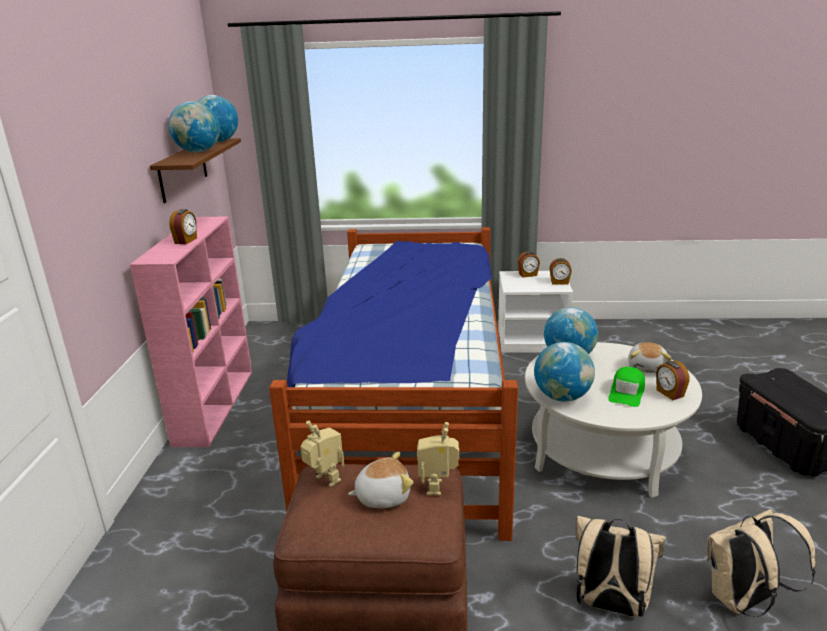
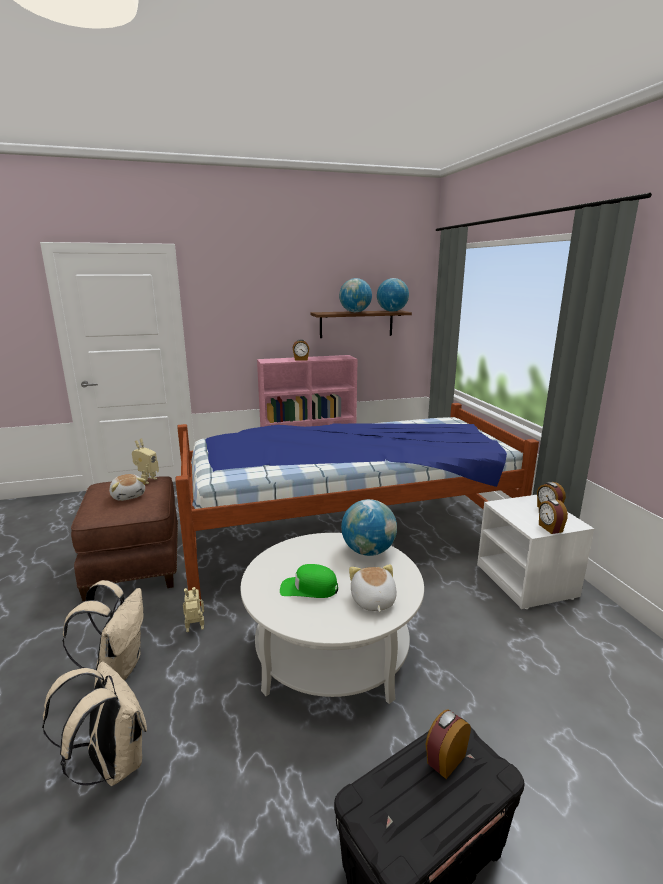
camera: 70 degrees right, 5 degrees down
toy robot [417,422,459,496] -> toy robot moved to [183,587,204,632]
globe [534,342,595,401] -> none
plush toy [628,342,672,373] -> plush toy turned 90 degrees clockwise [349,564,397,612]
alarm clock [656,361,689,400] -> alarm clock moved to [426,709,471,779]

